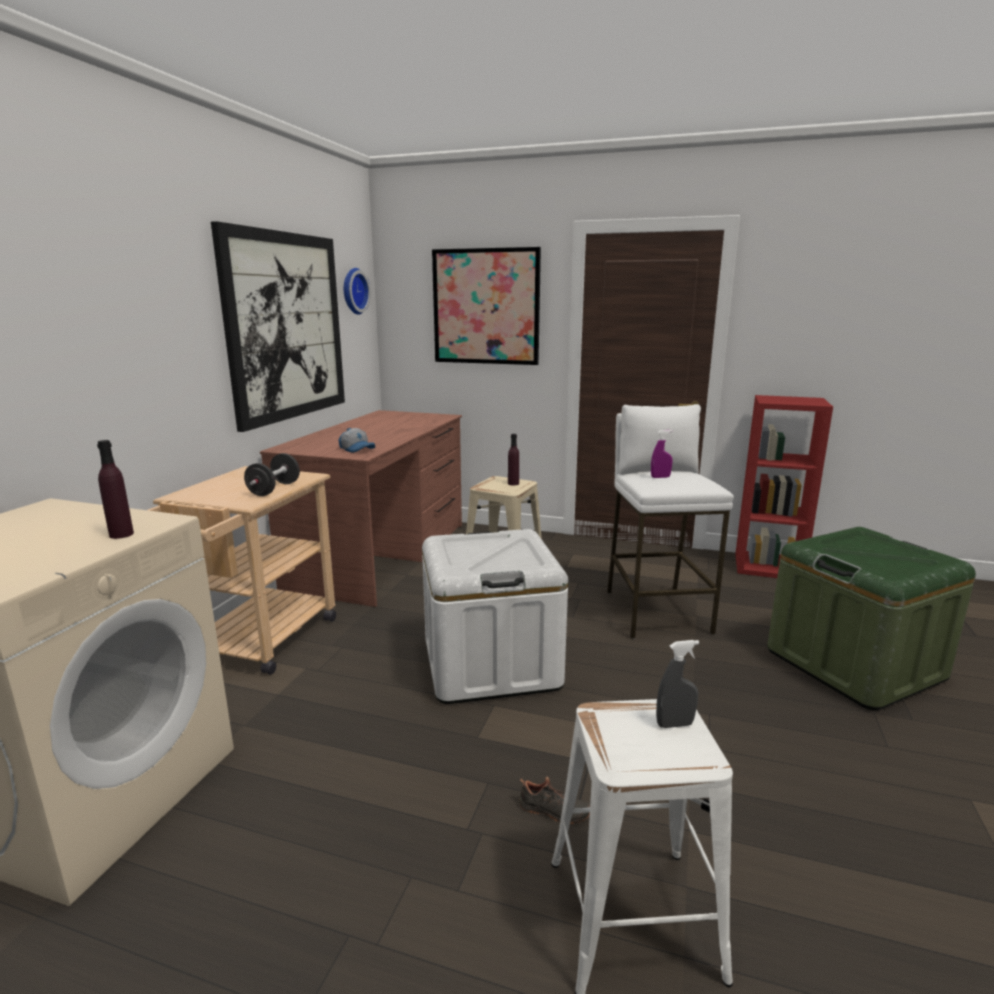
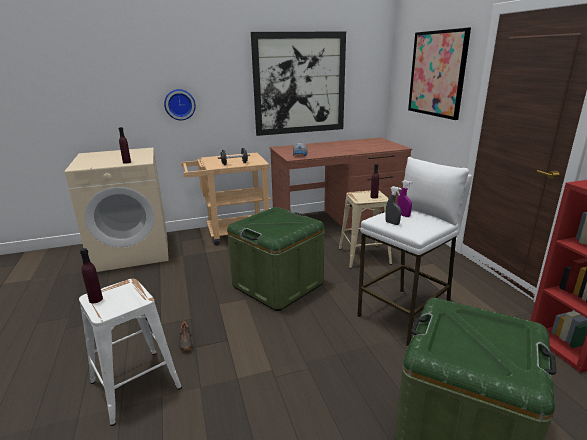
camera: 55 degrees right, 5 degrees up
wall clock [344,268,371,315] -> wall clock moved to [164,89,196,120]
white storage box [422,529,568,704] -> green storage box [227,207,324,311]
grey spray bottle [656,640,699,728] -> grey spray bottle moved to [385,186,401,225]
none -> purple bottle [80,248,103,303]

